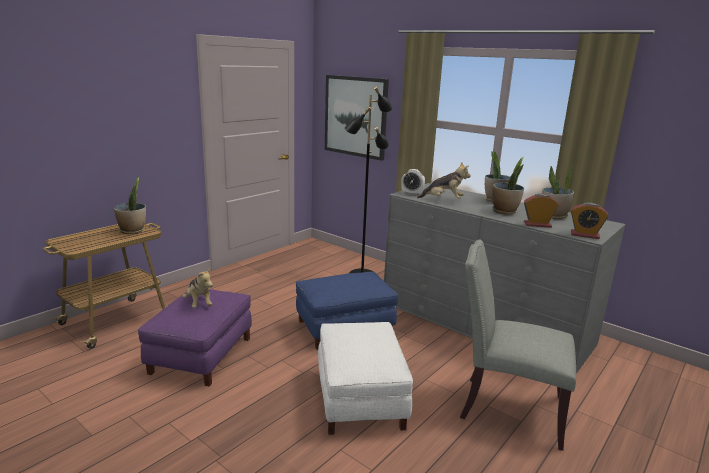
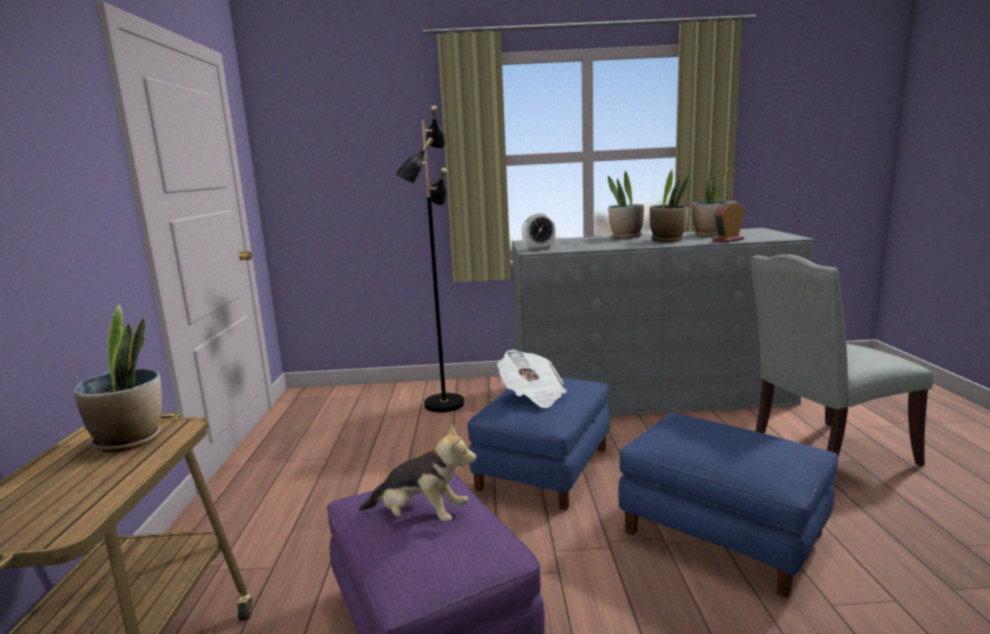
camera: 40 degrees left, 5 degrees down
white ottoman [318,322,413,435] -> blue ottoman [618,413,838,598]
picture [325,75,389,161] -> none
plush toy [417,162,471,199] -> none
alarm clock [571,203,609,239] -> none
none -> newspaper [497,350,567,408]

